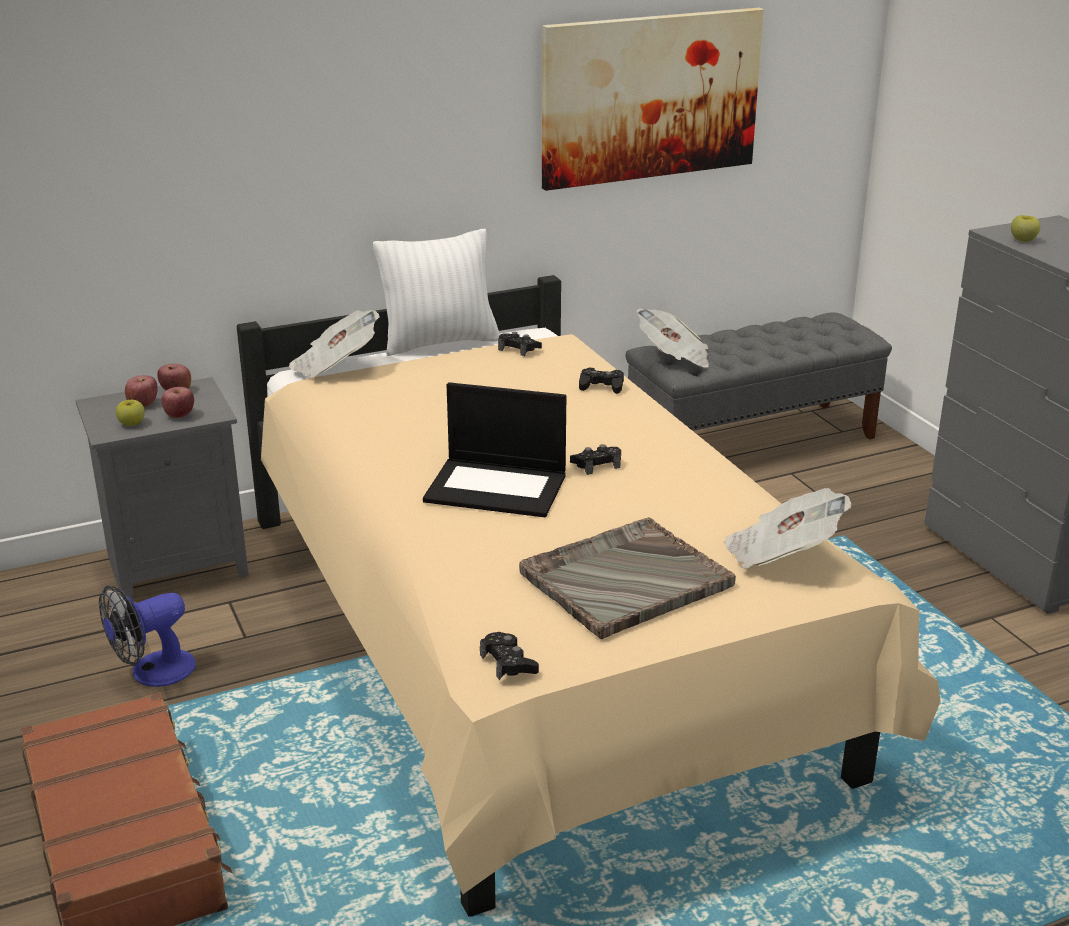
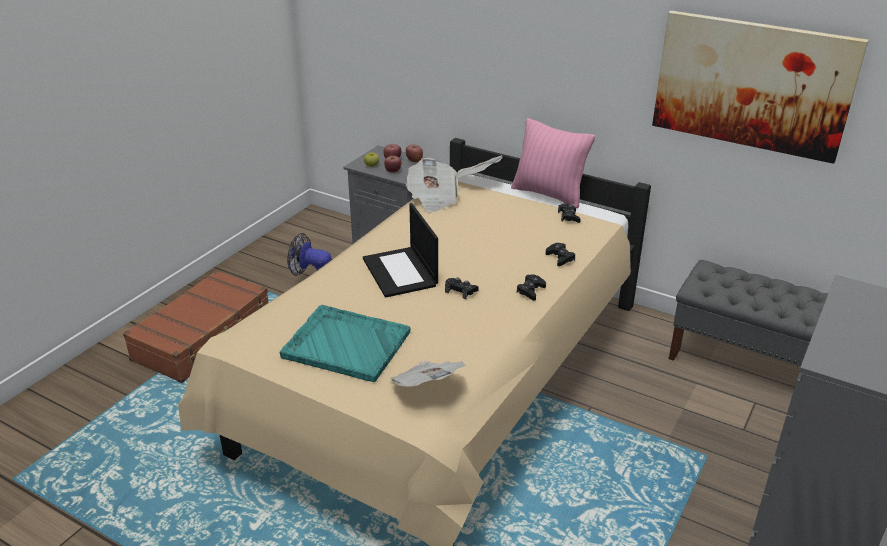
camera: 55 degrees right, 5 degrees up
white pillow [373,229,500,356] -> pink pillow [511,118,595,208]
black game controller [480,632,539,680] -> black game controller moved to [517,274,546,301]
grey tray [519,518,736,640] -> turquoise tray [279,305,411,382]
newspaper [636,308,709,368] -> newspaper moved to [406,158,459,213]
apple [1011,215,1040,242] -> none

